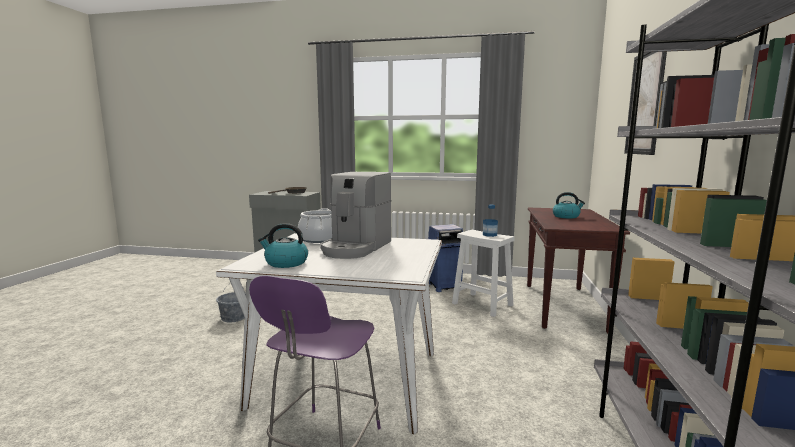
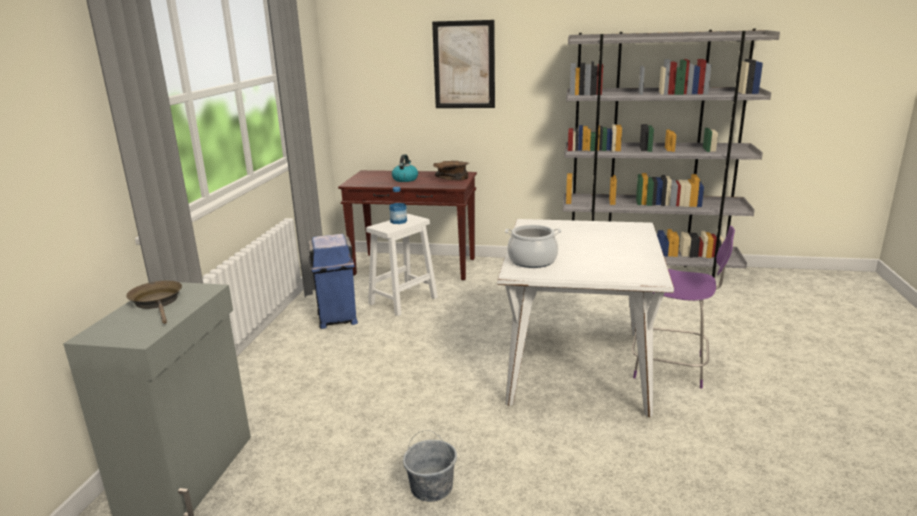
camera: 90 degrees left, 10 degrees up
kettle [258,223,308,268] -> none
coffee machine [320,172,391,259] -> none
none -> brown bowl [433,161,469,180]

